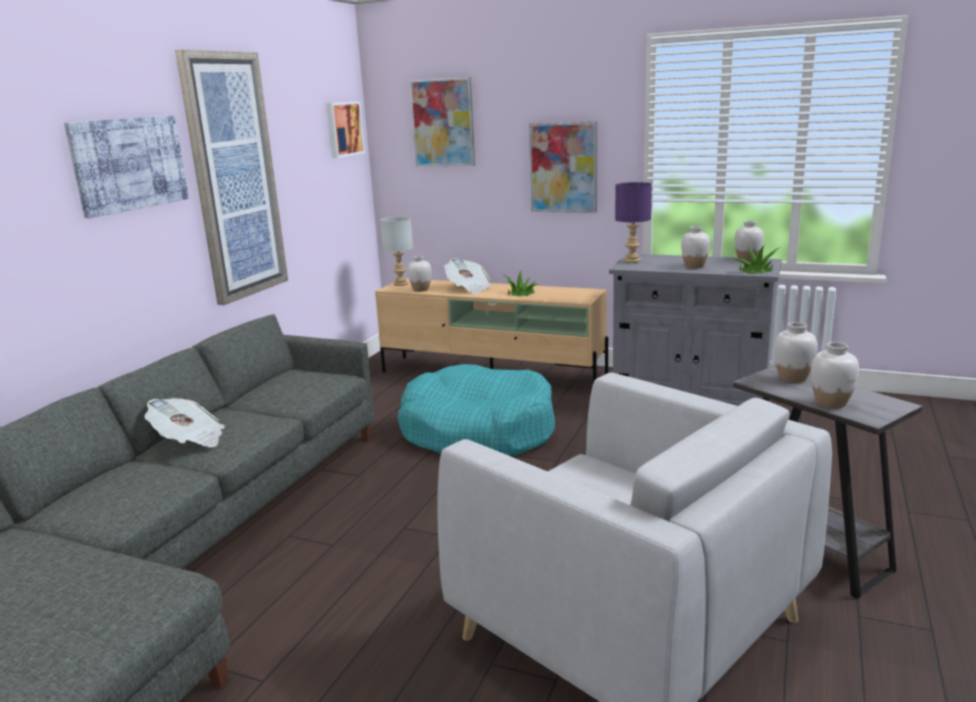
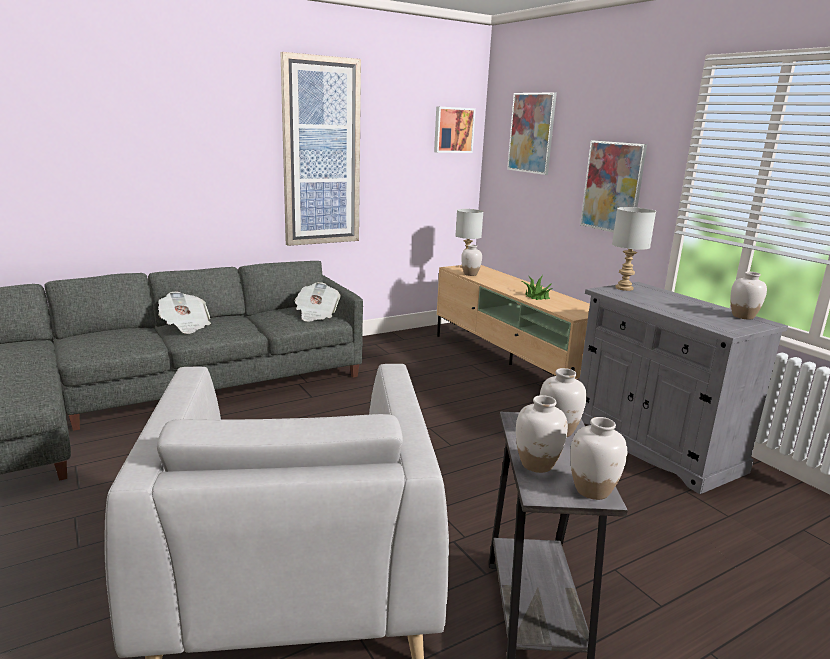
camera: 35 degrees right, 0 degrees up
picture [64,116,189,218] -> none
turquoise dog bed [398,364,555,456] -> none
newspaper [444,258,492,294] -> newspaper moved to [295,282,341,321]
purple table lamp [615,182,652,263] -> grey table lamp [612,207,656,291]
white vase [681,226,710,269] -> white vase moved to [570,417,627,500]
potted plant [735,246,779,274] -> none

